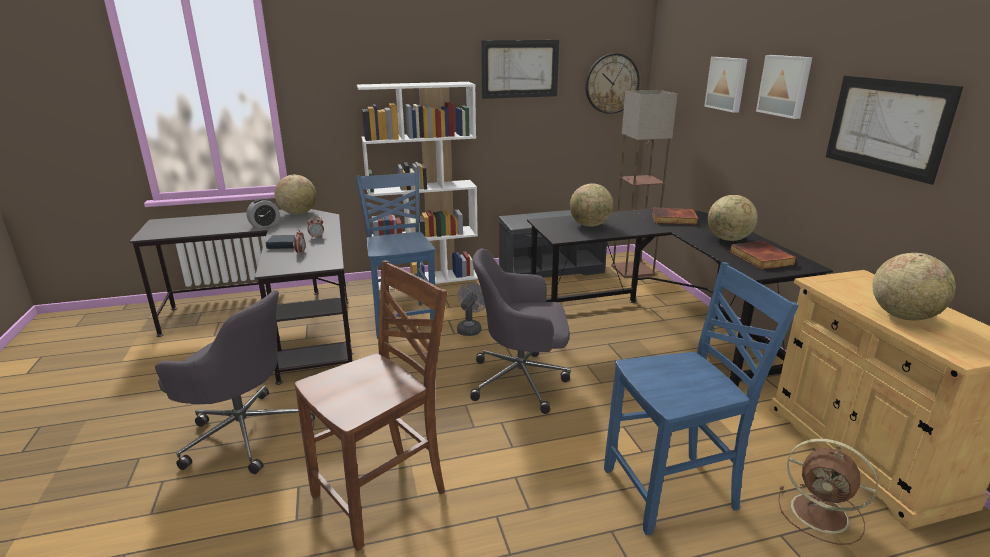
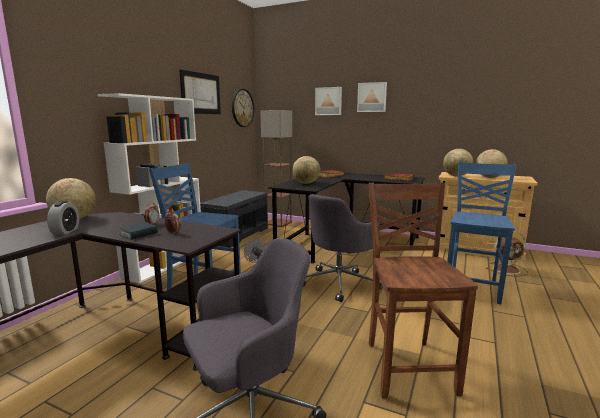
camera: 50 degrees left, 10 degrees down
globe [708,195,758,241] -> globe moved to [443,149,473,176]
picture [826,76,964,185] -> none

